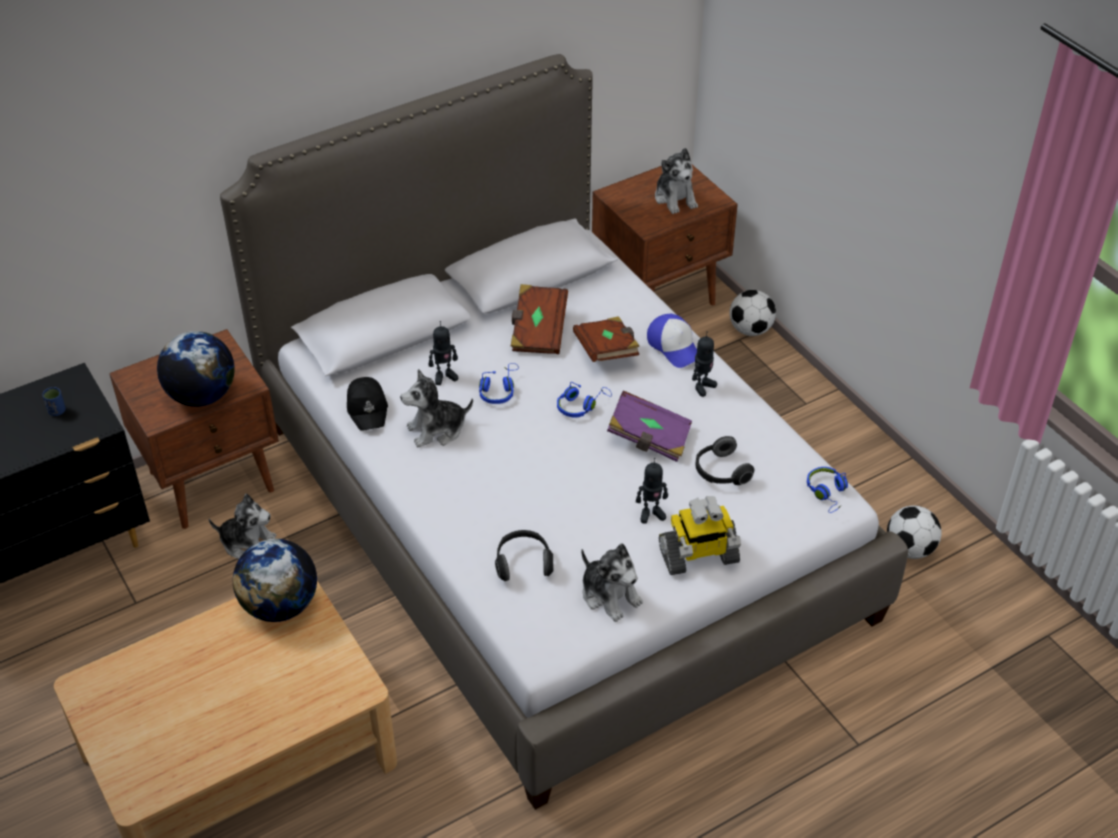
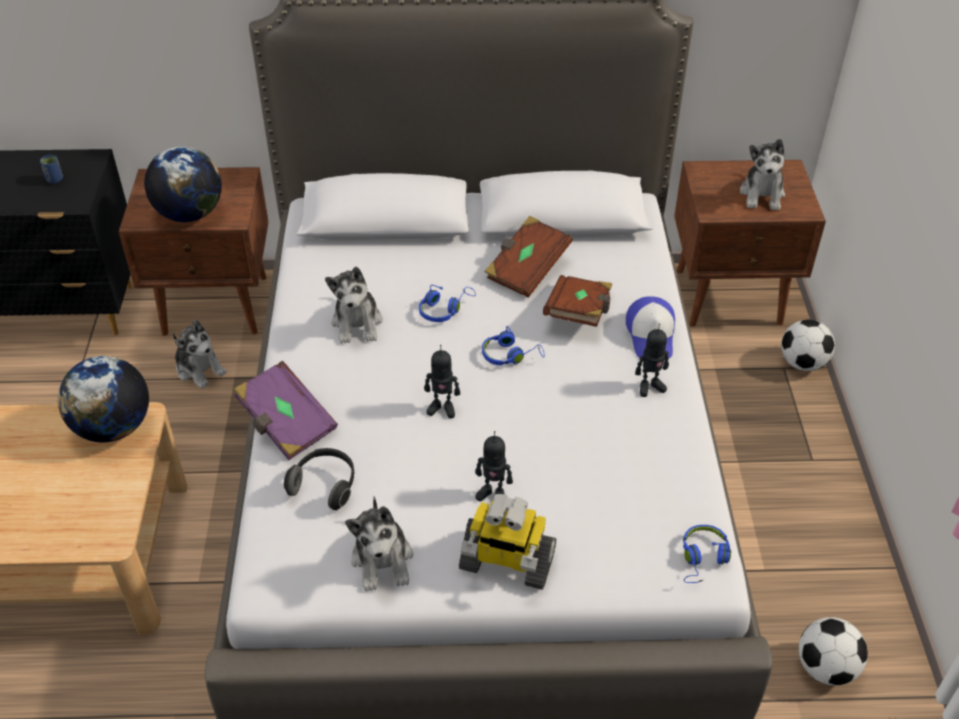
camera: 30 degrees right, 0 degrees up
black cap [347,377,388,431] -> none
plush toy [400,369,473,447] -> plush toy turned 105 degrees counterclockwise [325,266,383,344]
toy robot [429,321,458,385] -> toy robot moved to [424,345,460,418]
purple book [607,390,692,462] -> purple book moved to [234,361,338,460]
headphones [695,436,754,485] -> none

